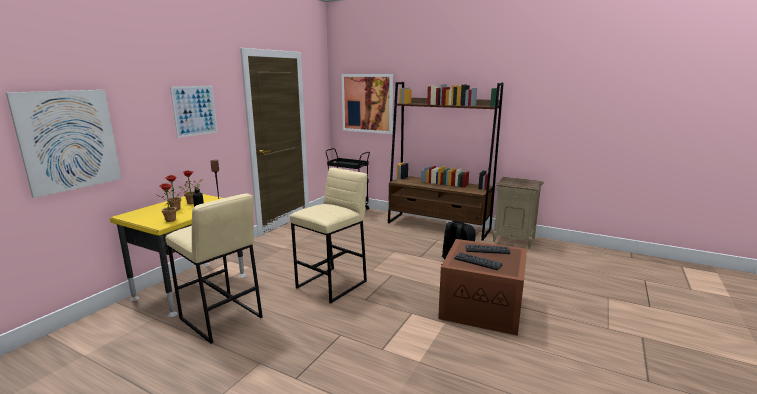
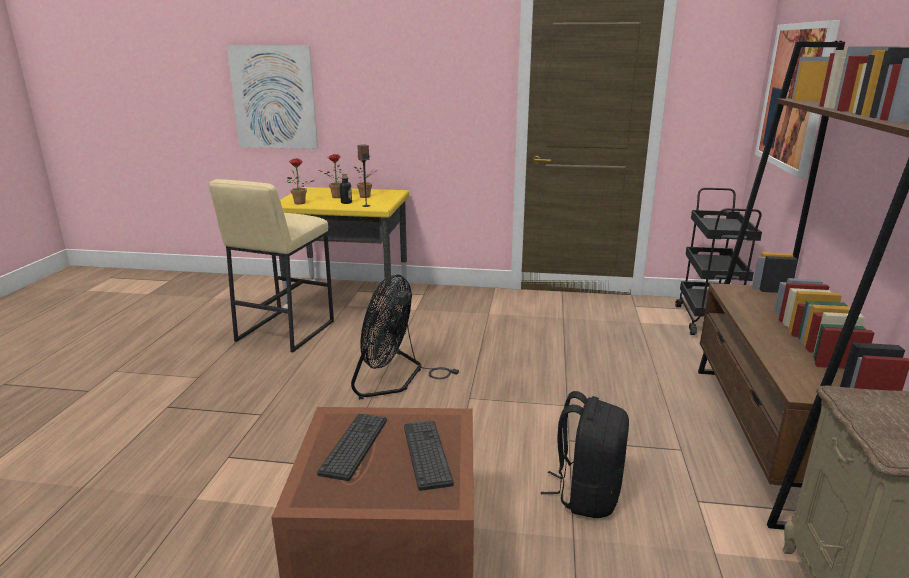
camera: 70 degrees right, 5 degrees up
picture [170,86,218,138] -> none
beige stool [290,168,367,303] -> black fan [351,274,460,400]

